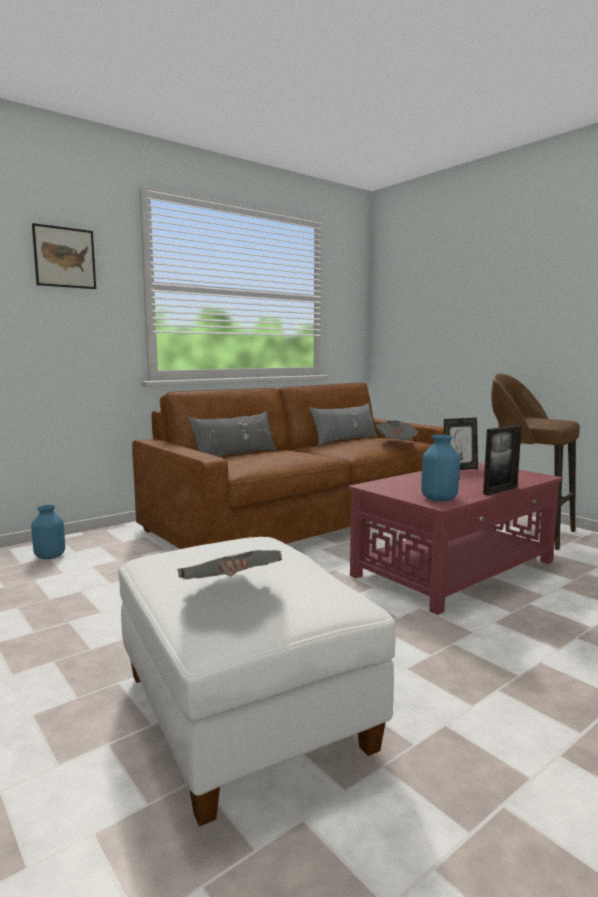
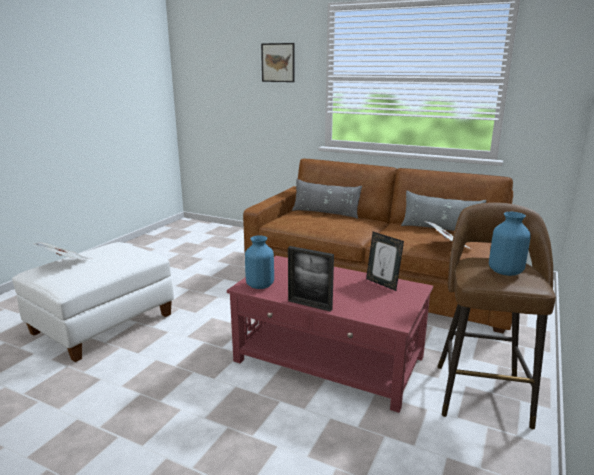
camera: 65 degrees right, 10 degrees up
blue vase [31,505,65,559] -> blue vase moved to [489,212,531,276]

